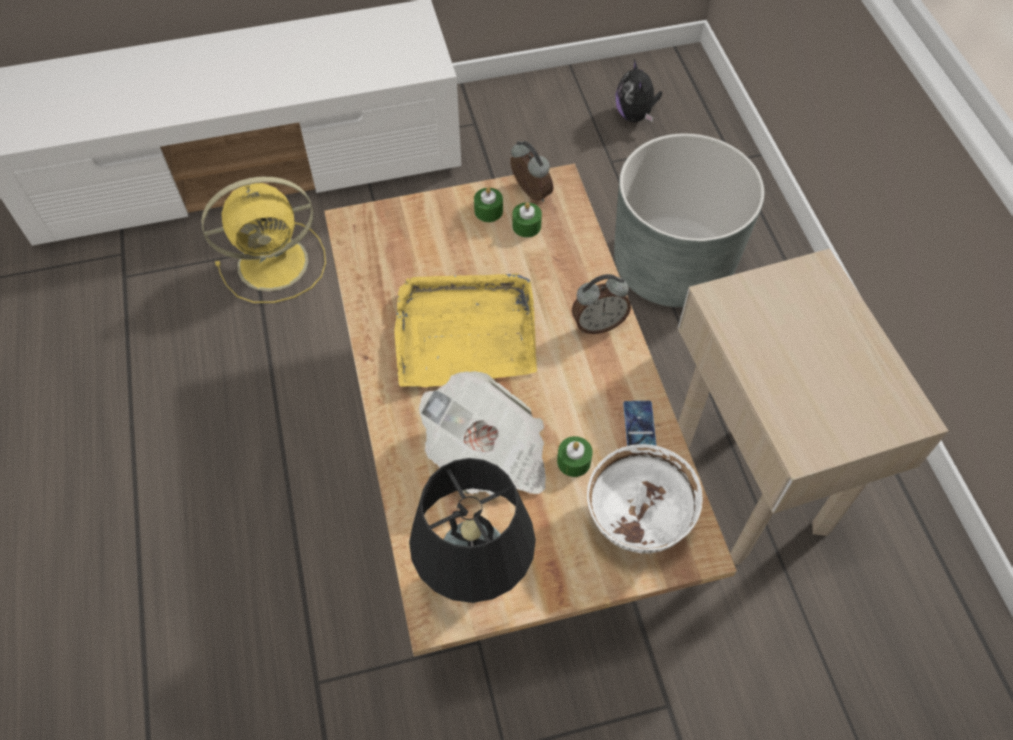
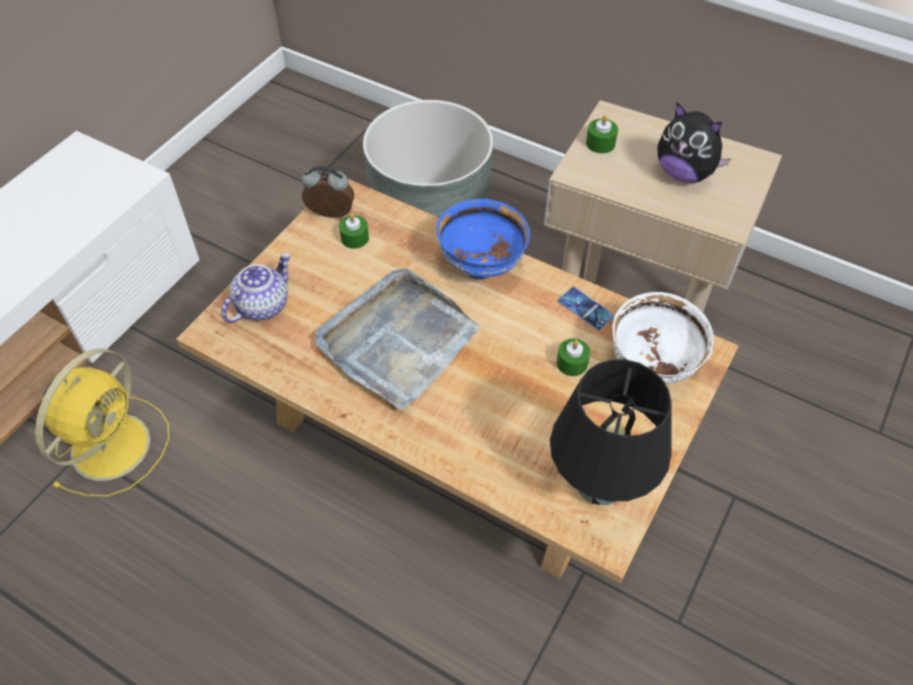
camera: 45 degrees left, 5 degrees down
yellow tray [394,273,537,387] -> grey tray [316,269,480,410]
newspaper [419,371,546,498] -> none
green candle [474,187,503,222] -> green candle moved to [586,115,618,153]
alarm clock [572,274,631,334] -> blue bowl [436,199,530,279]
plush toy [616,59,662,122] -> plush toy moved to [658,103,732,183]
none -> teapot [221,253,291,323]

